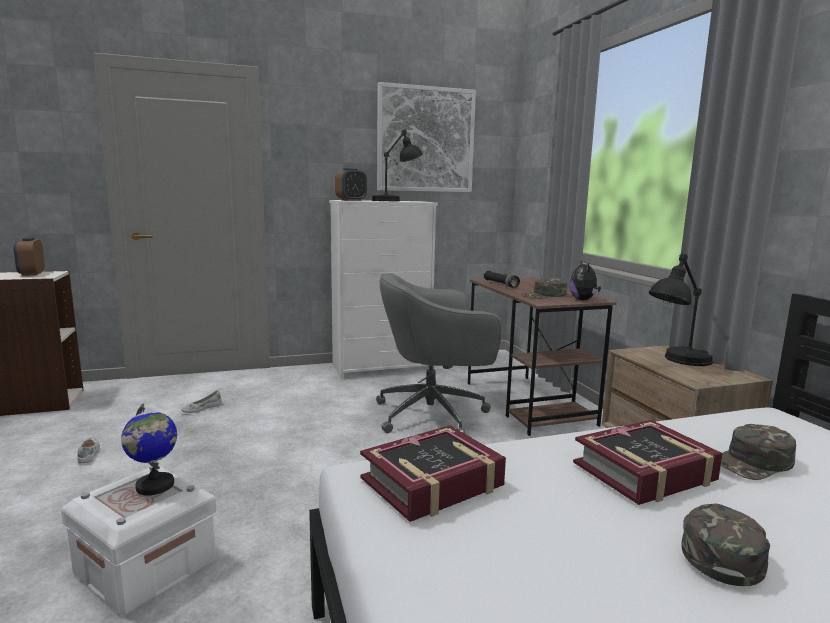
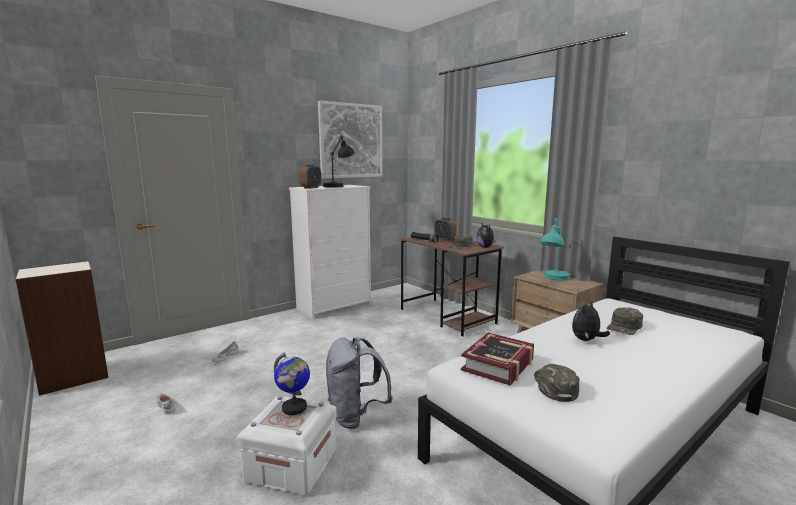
camera: 20 degrees left, 0 degrees up
alarm clock [13,237,45,276] -> alarm clock moved to [434,218,457,242]
grey office chair [376,273,502,434] -> none
book [573,420,723,505] -> plush toy [572,301,610,341]
black table lamp [649,254,713,366] -> turquoise table lamp [540,218,570,281]
green cap [681,504,770,586] -> green cap moved to [534,364,580,402]
none -> grey backpack [326,337,392,429]

